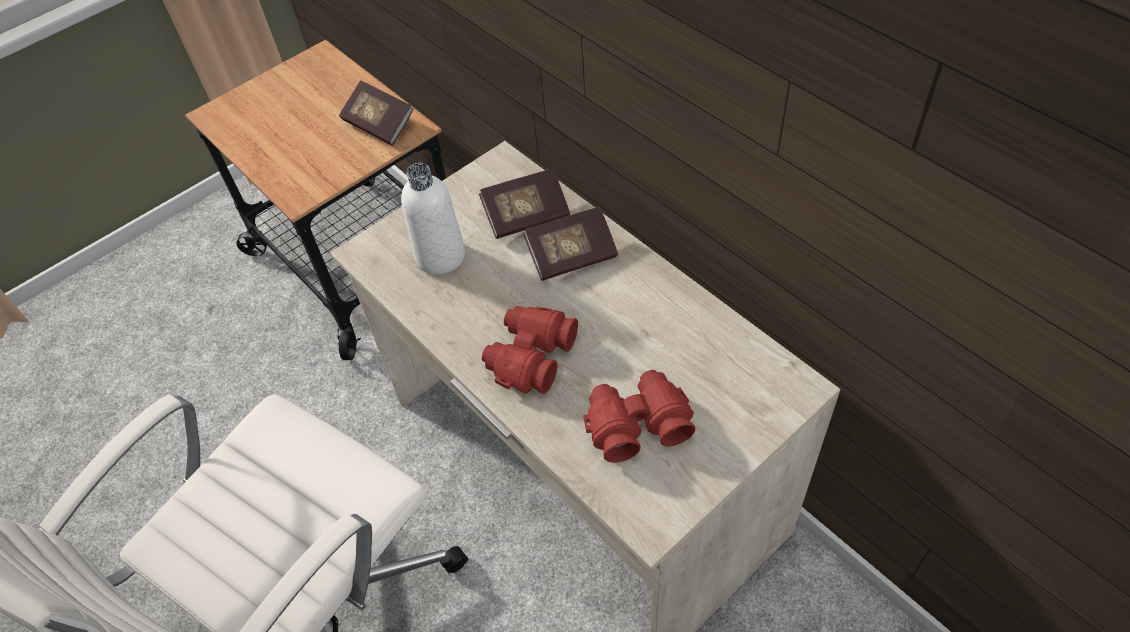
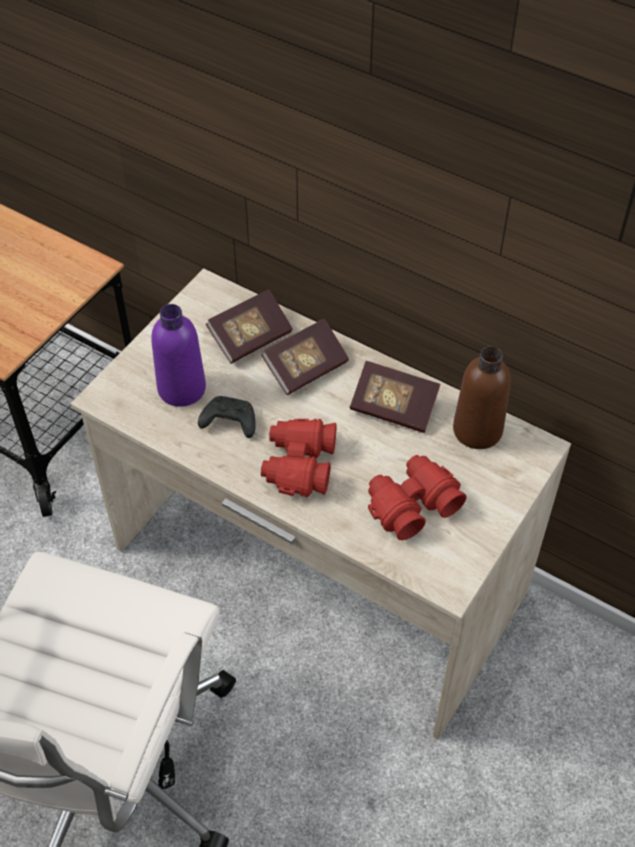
camera: 20 degrees left, 0 degrees up
book [339,80,414,145] -> book moved to [350,361,440,433]
white bottle [401,163,465,274] -> purple bottle [151,304,206,407]
none -> black game controller [198,396,256,438]
none -> brown bottle [453,346,511,449]

